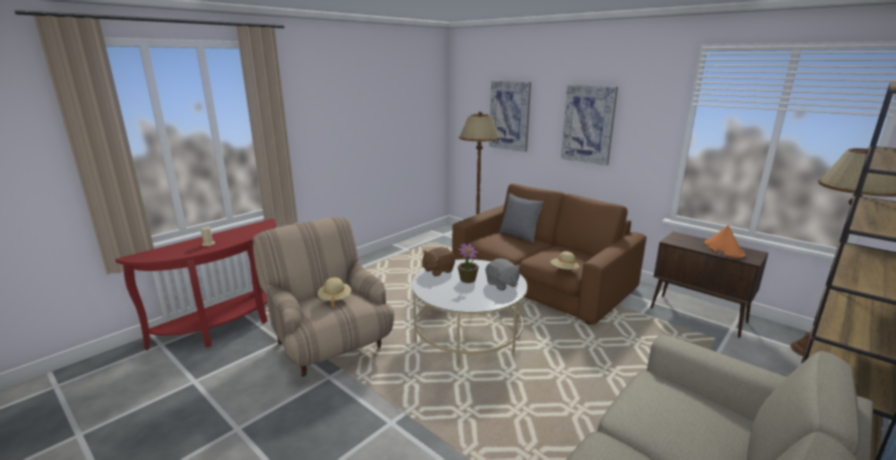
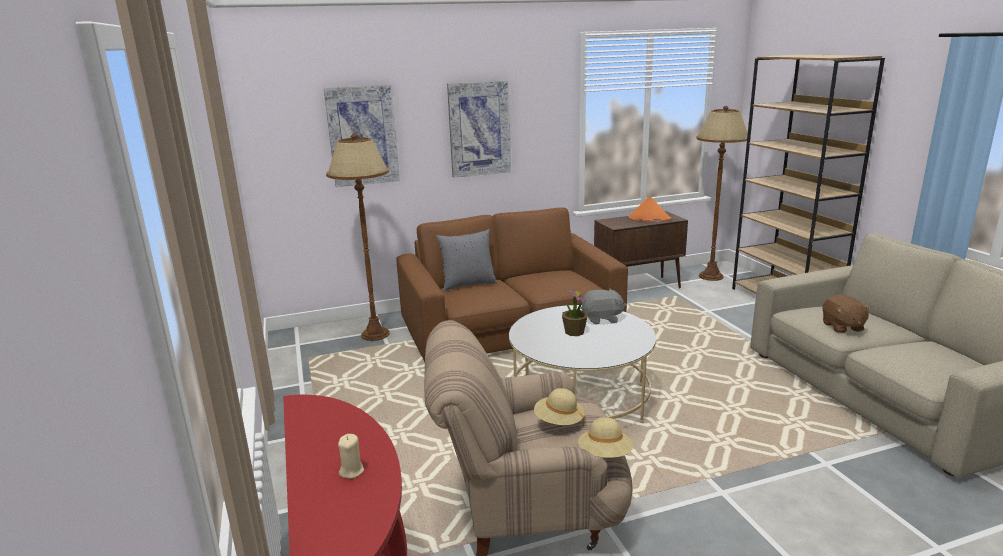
camera: 60 degrees left, 0 degrees up
brown plush toy [422,247,455,276] -> brown plush toy moved to [822,294,871,333]
beige hat [551,251,580,270] -> beige hat moved to [578,417,633,458]

